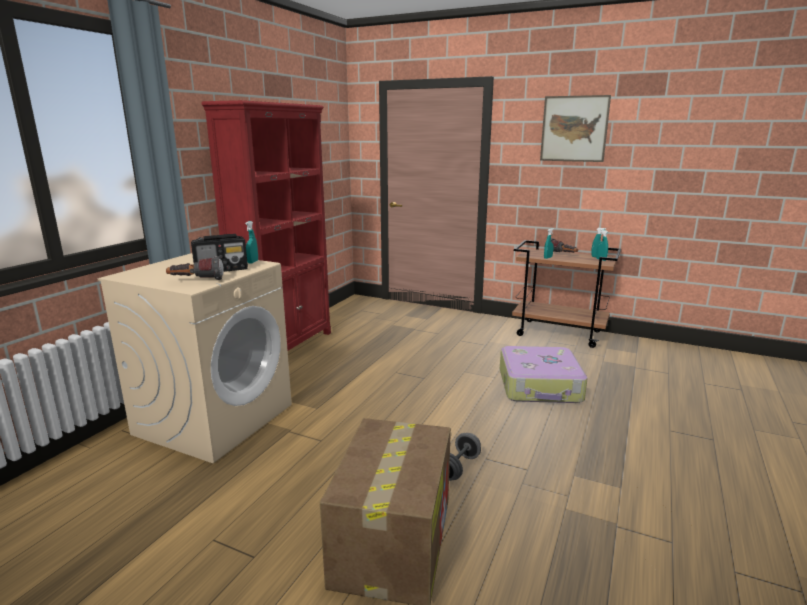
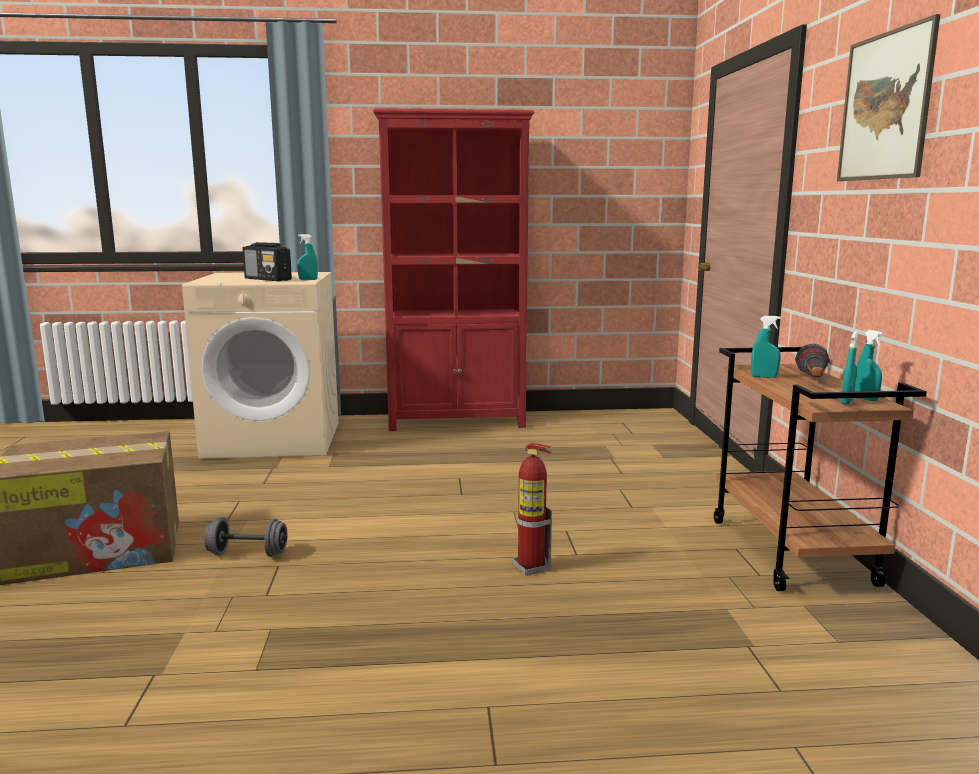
camera: 60 degrees right, 5 degrees down
flashlight [166,256,224,280] -> none
suitcase [500,346,588,403] -> fire extinguisher [512,443,552,576]

